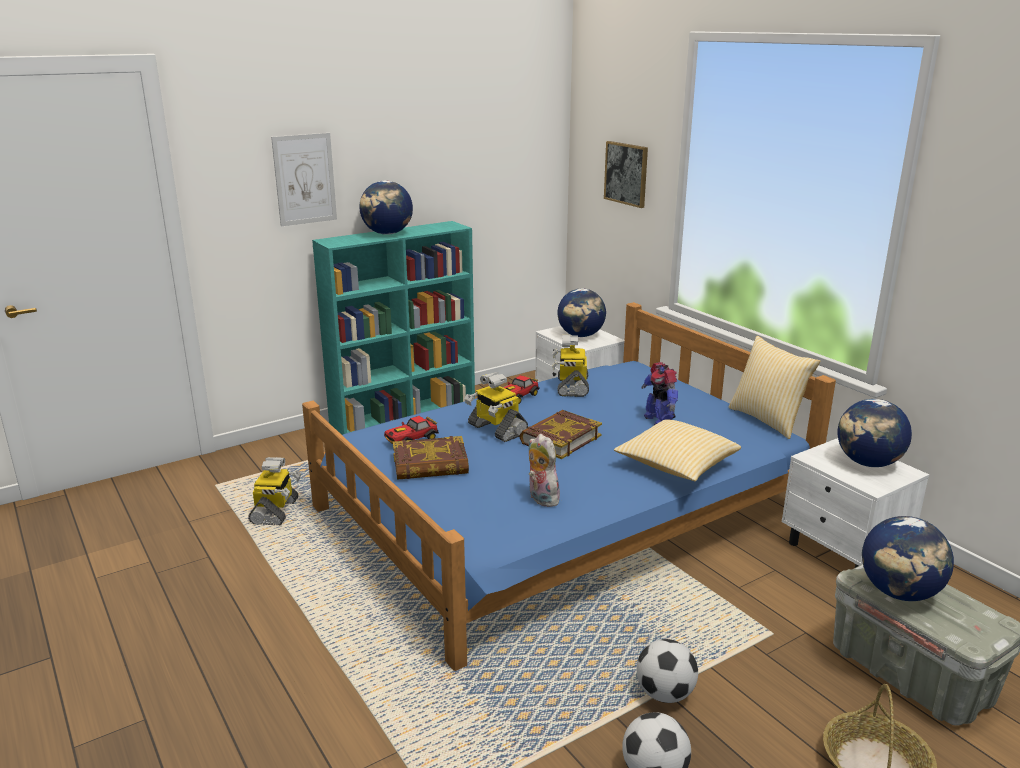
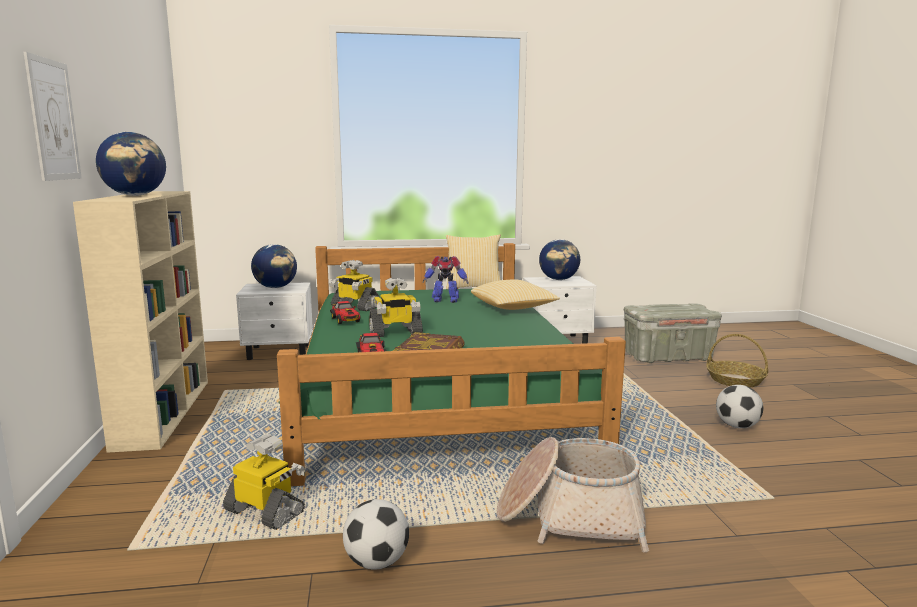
camera: 65 degrees left, 10 degrees down
blue bed [302,302,836,671] -> green bed [277,243,626,486]
turquoise bookcase [312,221,475,435] -> beige bookcase [73,191,208,453]
book [519,410,602,459] -> none
plush toy [529,434,563,507] -> none
picture [604,141,648,208] -> none
football [637,639,698,703] -> football moved to [343,499,409,570]
globe [862,516,954,601] -> none
none -> basket [497,437,649,552]

